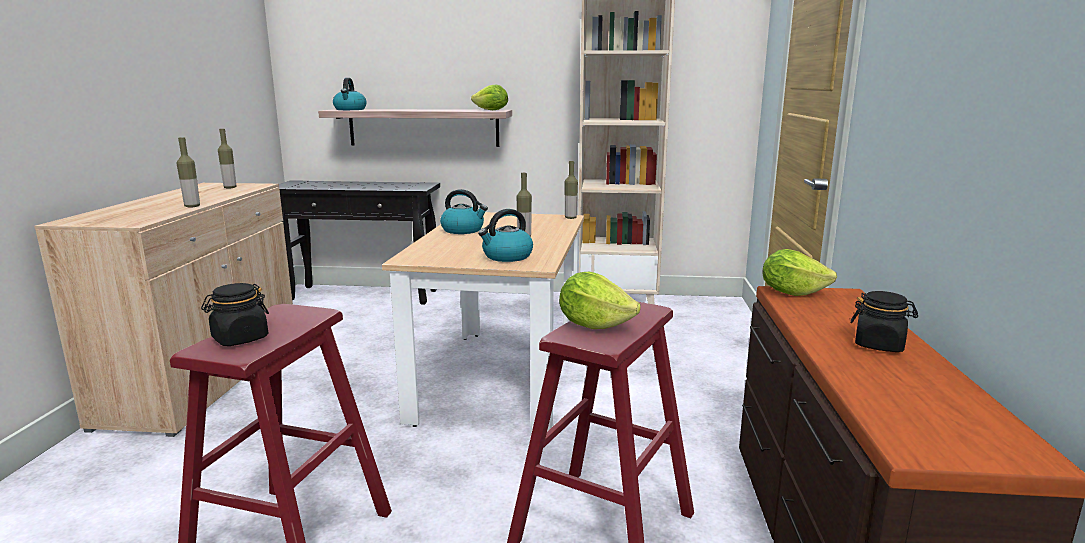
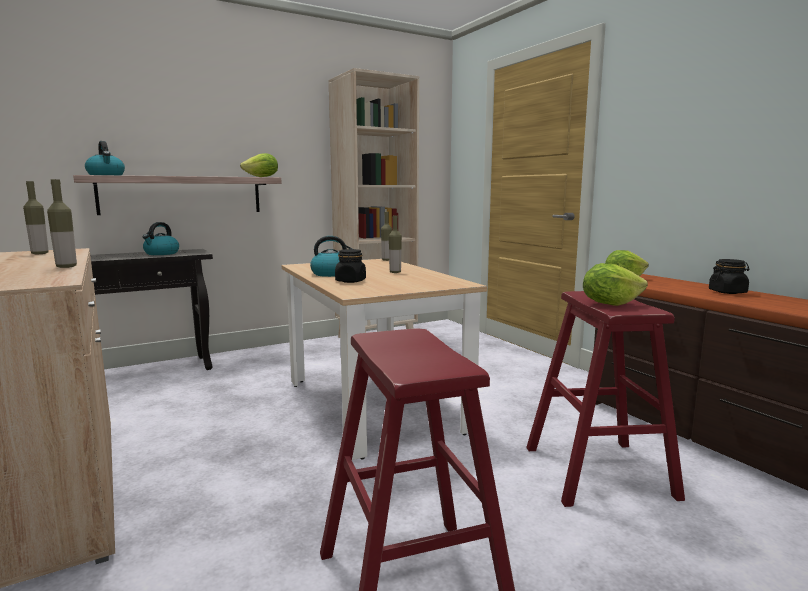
camera: 35 degrees left, 5 degrees down
black jar [201,283,269,346] -> black jar moved to [335,249,366,283]
kettle [478,209,533,262] -> kettle moved to [142,222,179,255]

